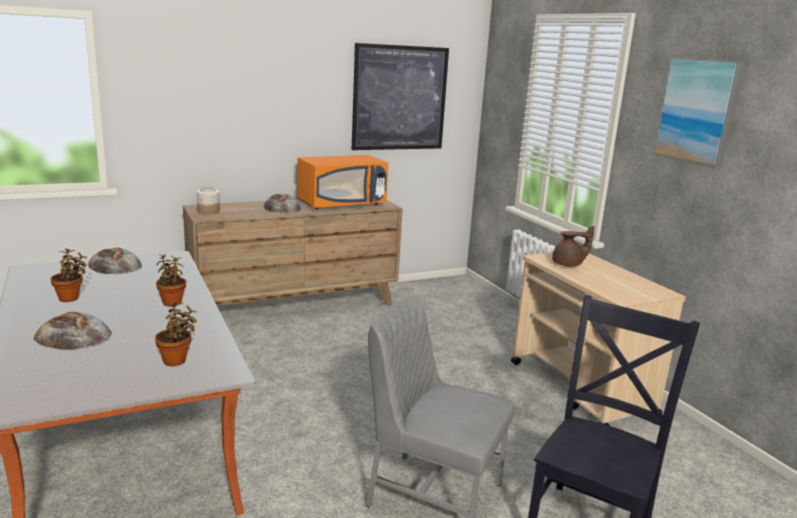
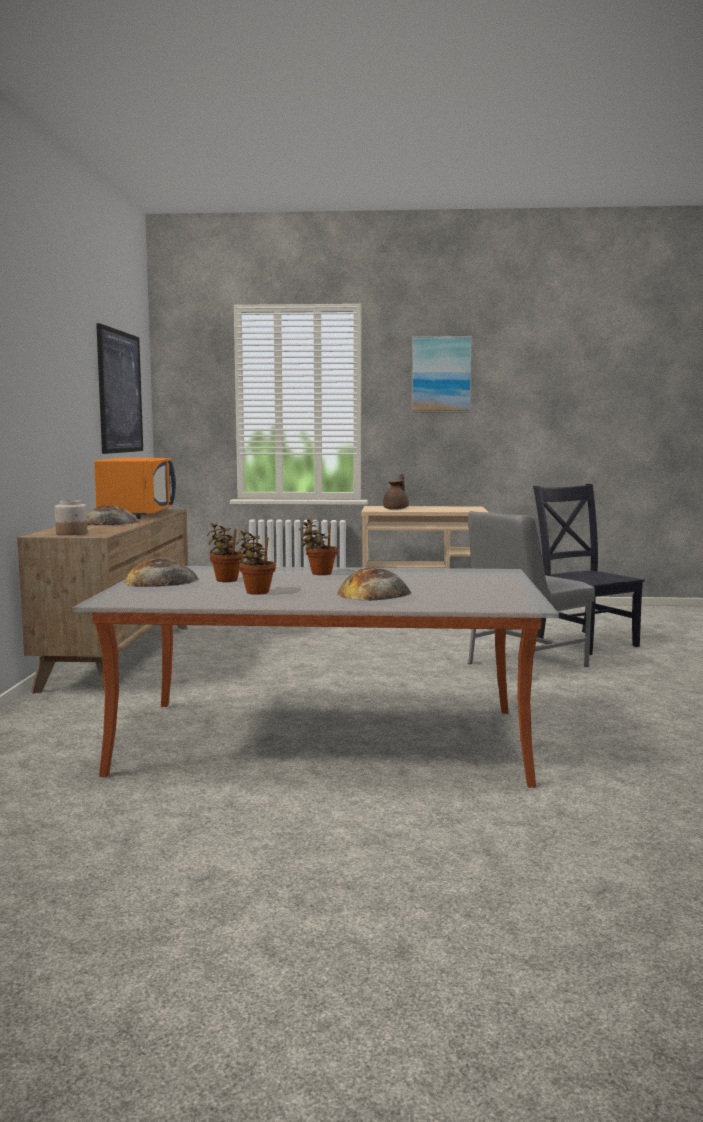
camera: 60 degrees left, 10 degrees down
potted plant [155,301,197,366] -> potted plant moved to [207,522,244,582]

